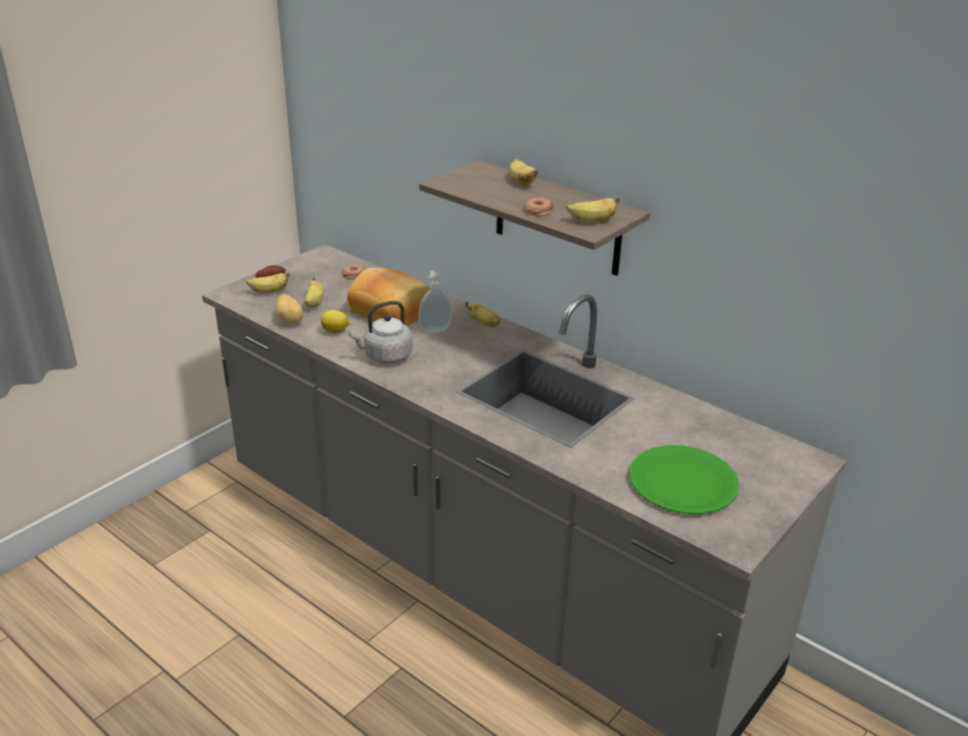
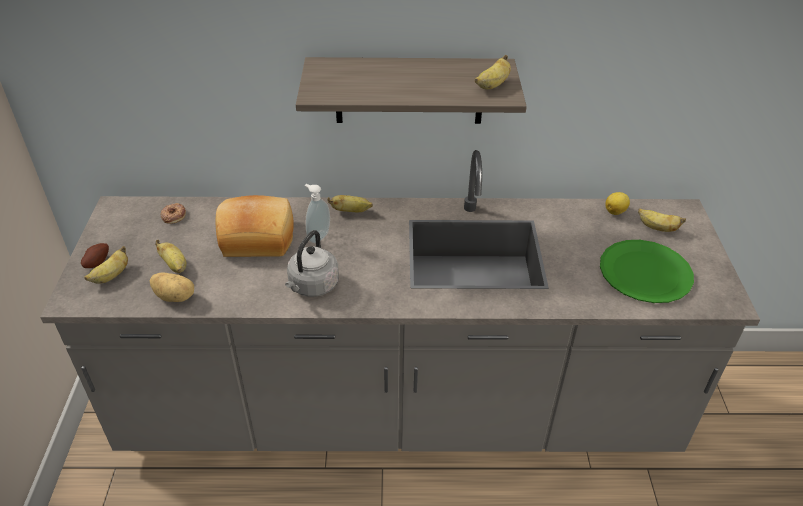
camera: 40 degrees left, 10 degrees up
lemon [321,310,350,333] -> lemon moved to [605,192,630,215]
banana [509,159,538,185] -> banana moved to [638,208,686,232]
donut [524,197,553,216] -> none

